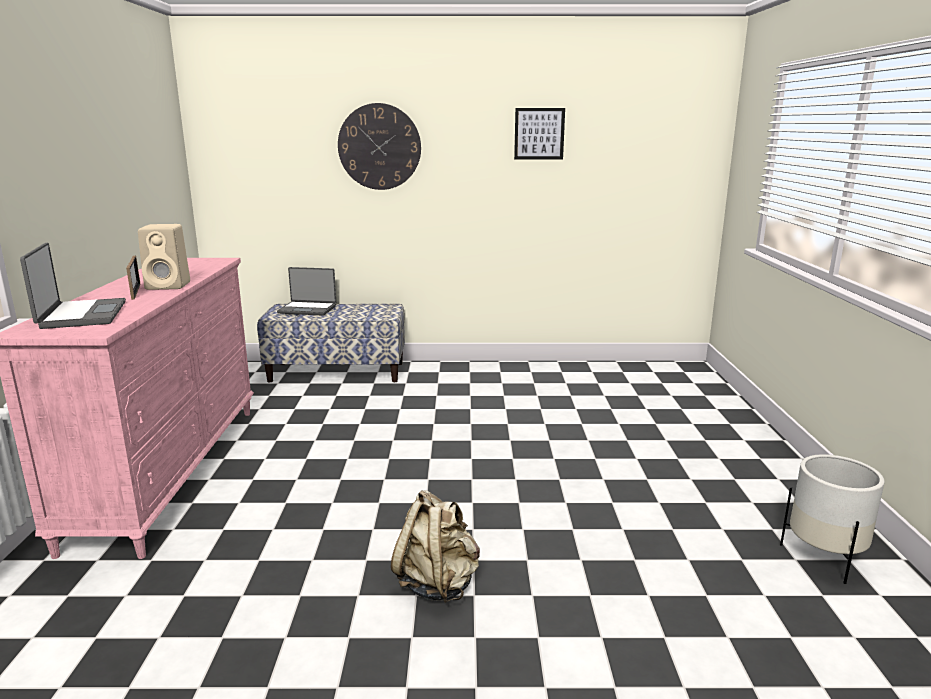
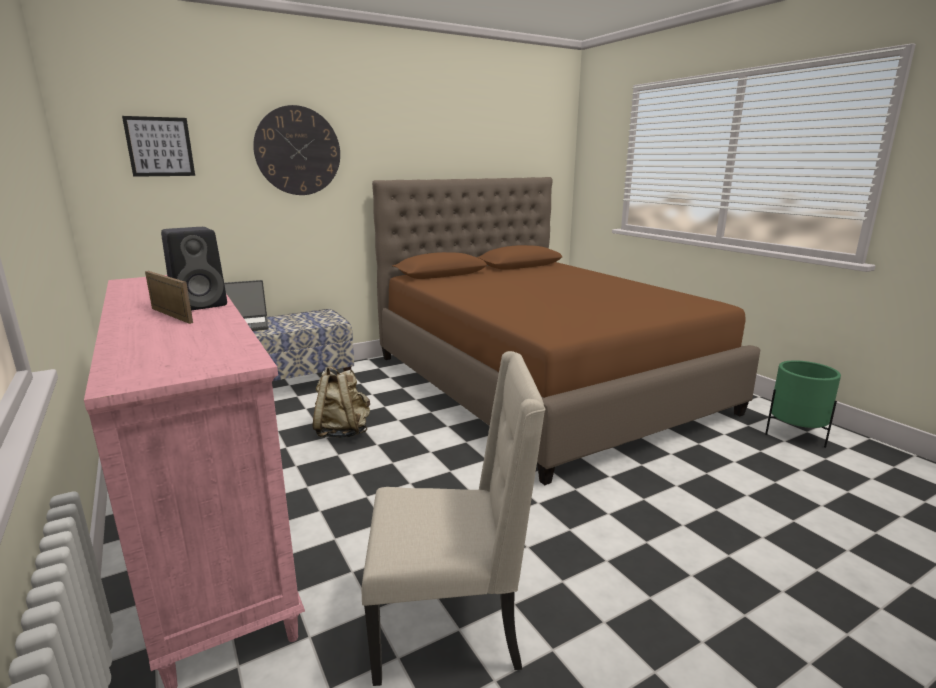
camera: 30 degrees left, 0 degrees up
laptop [20,243,126,329] -> none
beige speaker [138,224,190,290] -> black speaker [161,227,227,311]
beige backpack [391,490,480,603] -> beige backpack moved to [313,366,370,438]
picture [514,108,565,160] -> picture moved to [122,116,195,177]
white planter [780,454,885,584] -> green planter [765,360,841,448]
none -> beige chair [361,351,545,686]
none -> brown bed [372,177,760,485]

